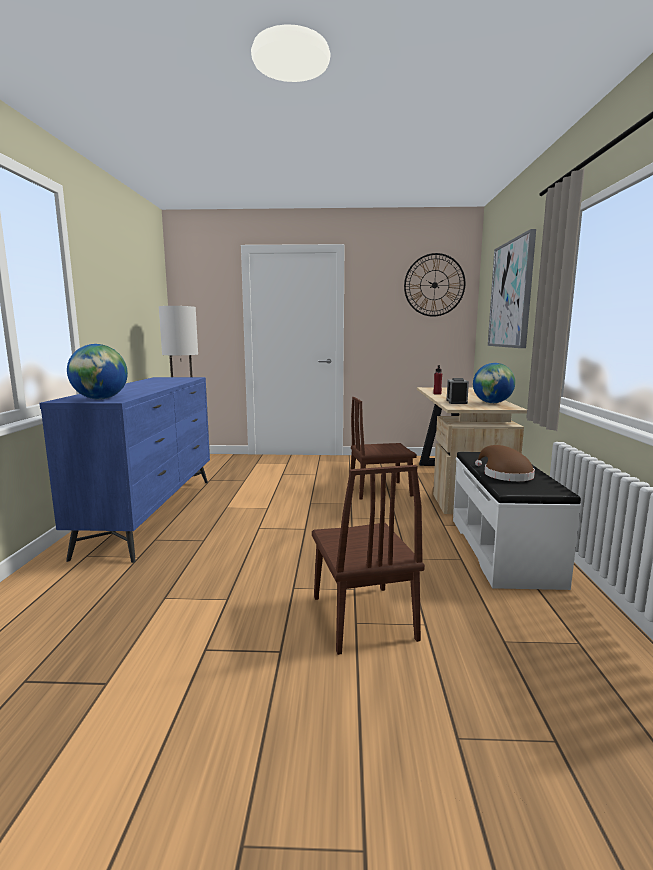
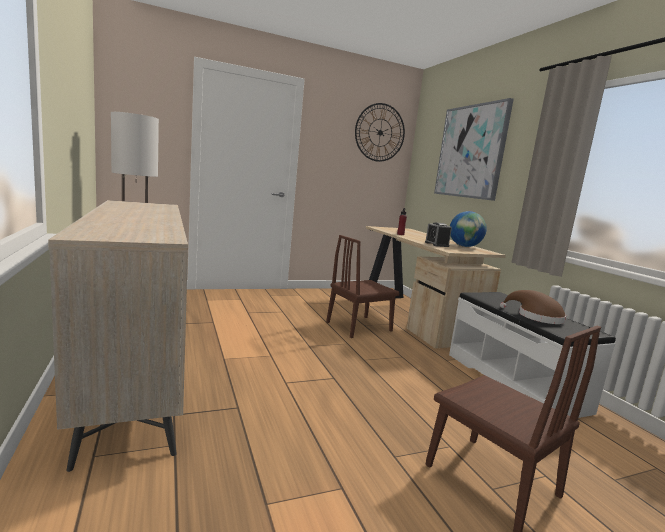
camera: 25 degrees left, 0 degrees up
blue dresser [39,377,210,563] -> beige dresser [48,200,188,472]
globe [67,344,128,400] -> none

